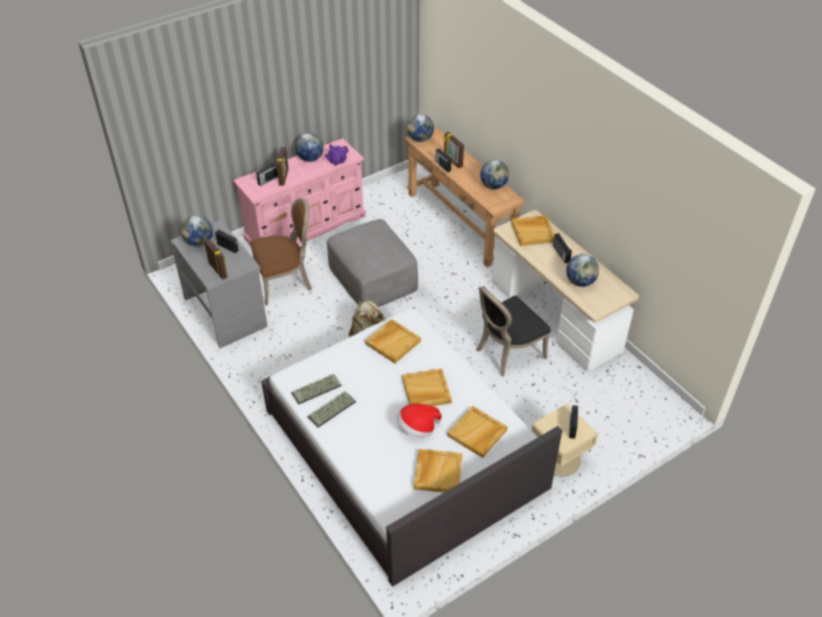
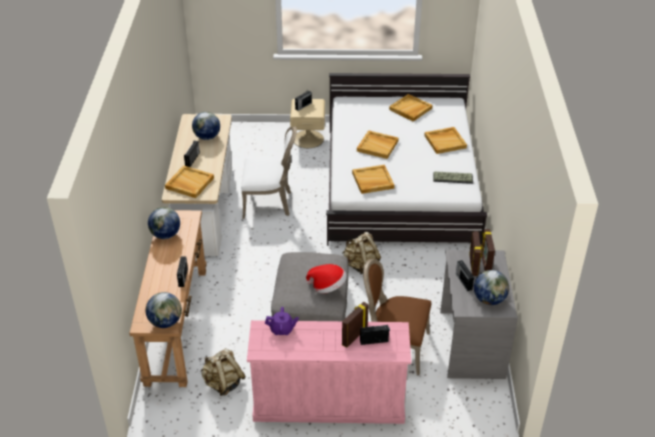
camera: 145 degrees left, 5 degrees down
globe [295,133,324,162] -> none
keyboard [307,391,356,428] -> none
hat [397,404,442,437] -> hat moved to [306,264,347,294]
picture frame [444,132,464,168] -> picture frame moved to [469,231,482,276]
beige tray [447,406,508,458] -> beige tray moved to [424,127,467,154]
black chair [476,286,551,376] -> white chair [241,127,297,219]
none -> beige backpack [201,348,245,396]

